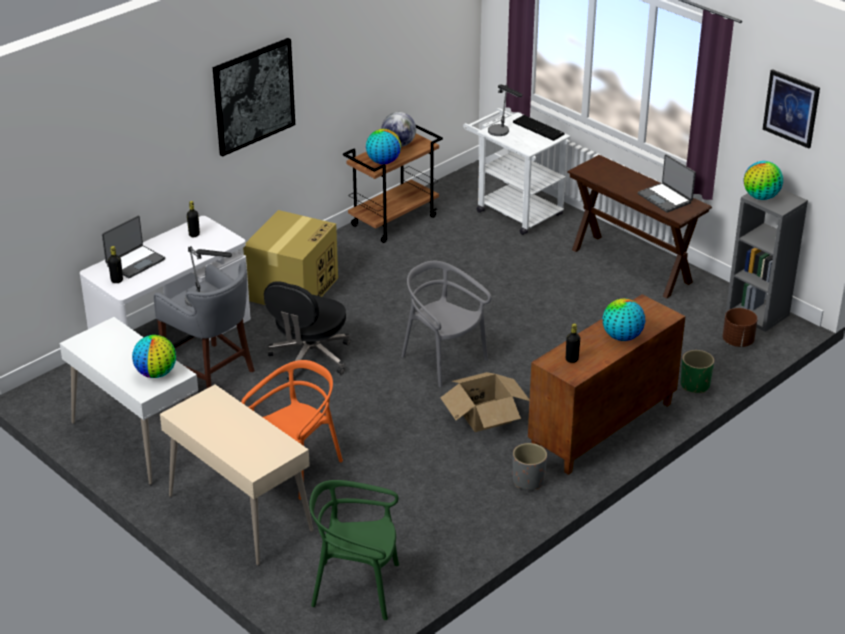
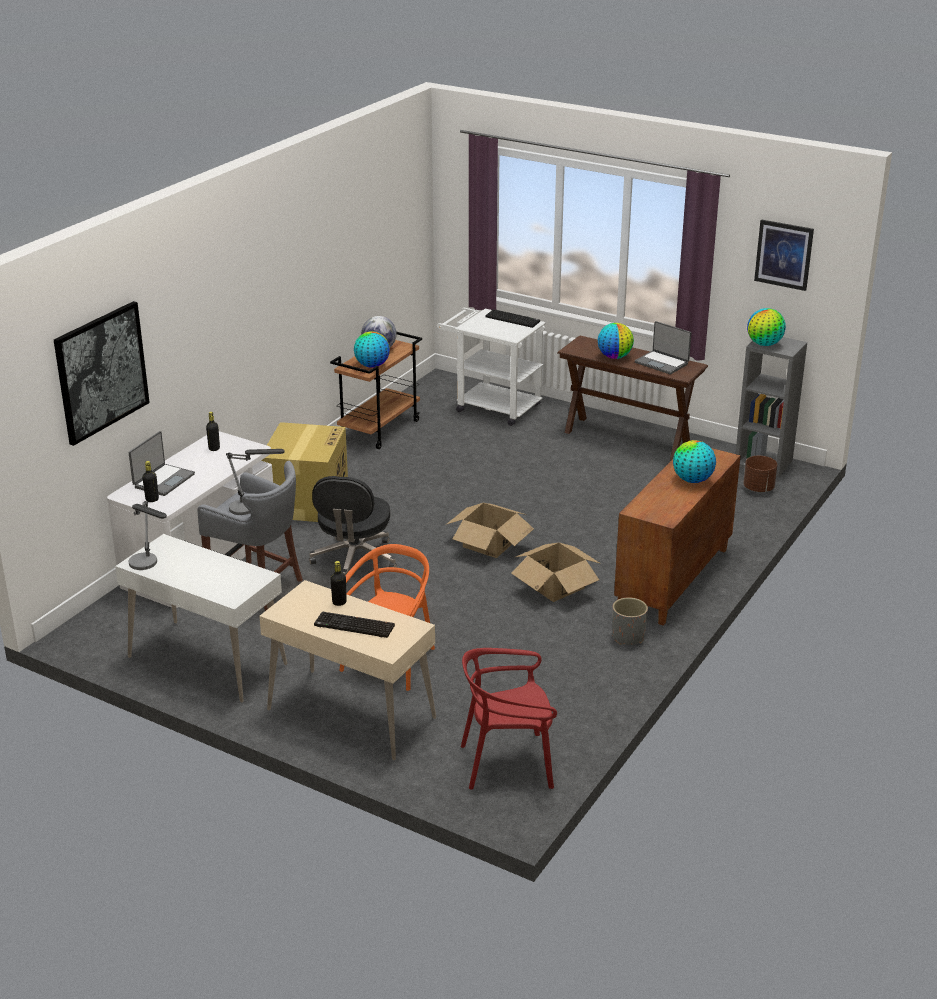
camera: 15 degrees left, 5 degrees down
globe [132,335,176,378] -> globe moved to [598,323,634,359]
picture [213,38,295,156] -> picture moved to [54,301,150,446]
green chair [309,480,399,620] -> red chair [461,648,557,790]
grey chair [401,261,492,387] -> cardboard box [447,503,534,558]
table lamp [488,85,523,136] -> table lamp moved to [129,501,167,570]
black bottle [566,323,580,363] -> black bottle moved to [331,561,347,606]
green planter [681,350,714,393] -> none
none -> keyboard [314,612,395,638]

